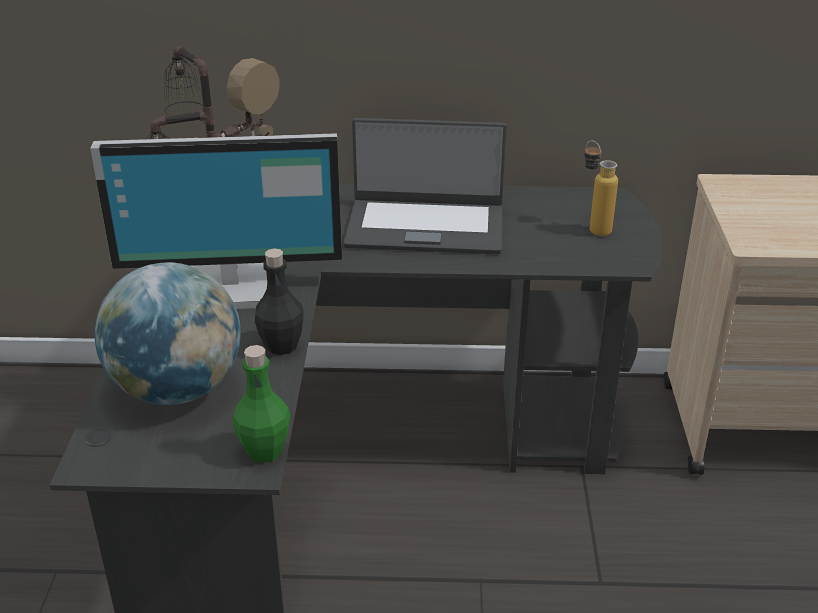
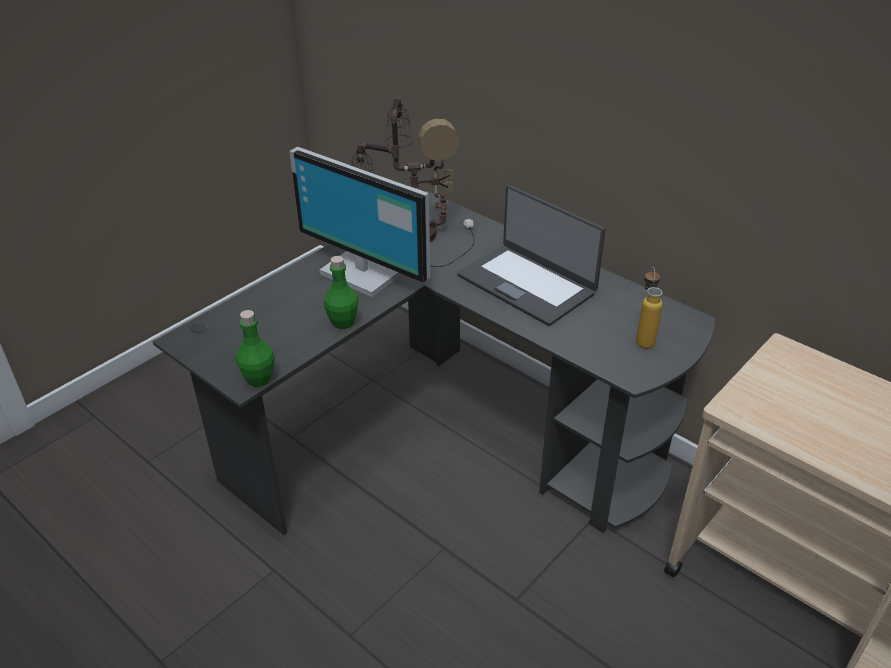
camera: 40 degrees right, 5 degrees up
globe [94,262,241,405] -> none
black bottle [255,249,304,355] -> green bottle [324,256,359,329]

